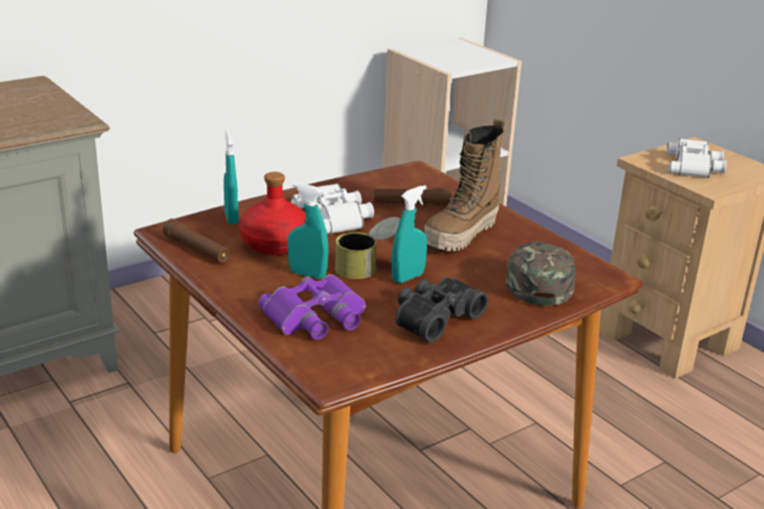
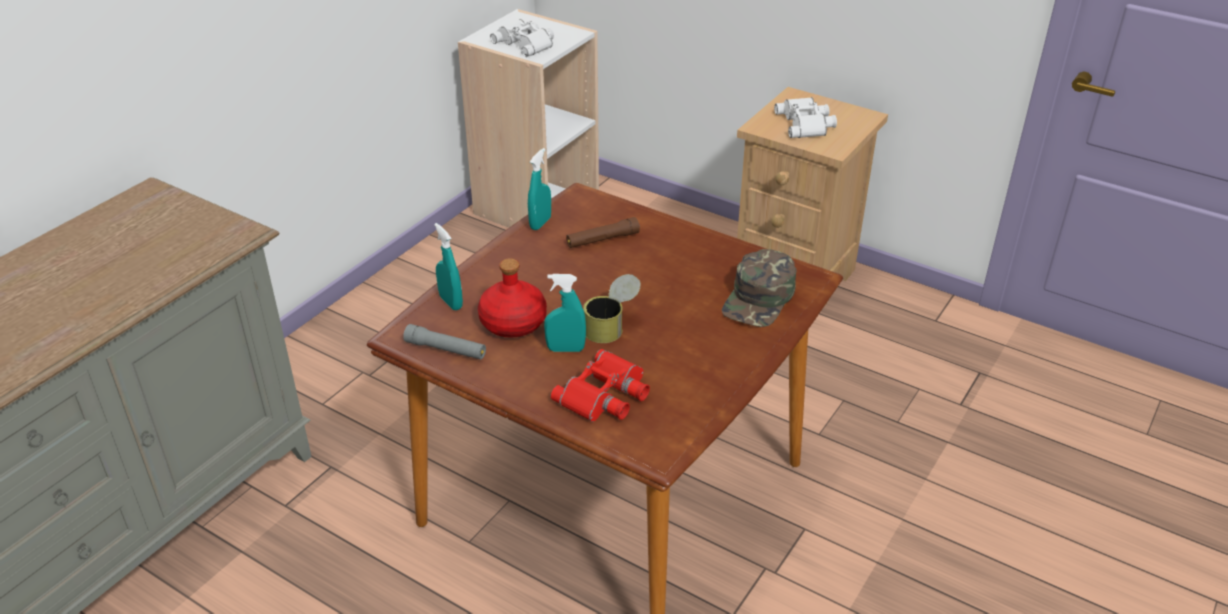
camera: 20 degrees left, 10 degrees up
brown flashlight [163,219,230,263] -> grey flashlight [403,324,486,360]
purple binoculars [258,274,366,340] -> red binoculars [551,349,650,422]
white binoculars [291,184,374,234] -> white binoculars moved to [490,19,554,57]
turquoise spray bottle [392,185,427,283] -> turquoise spray bottle moved to [528,148,551,230]
black binoculars [396,277,488,343] -> none
boot [424,118,505,251] -> none
green cap [506,241,576,306] -> green cap turned 135 degrees counterclockwise [722,249,796,327]

